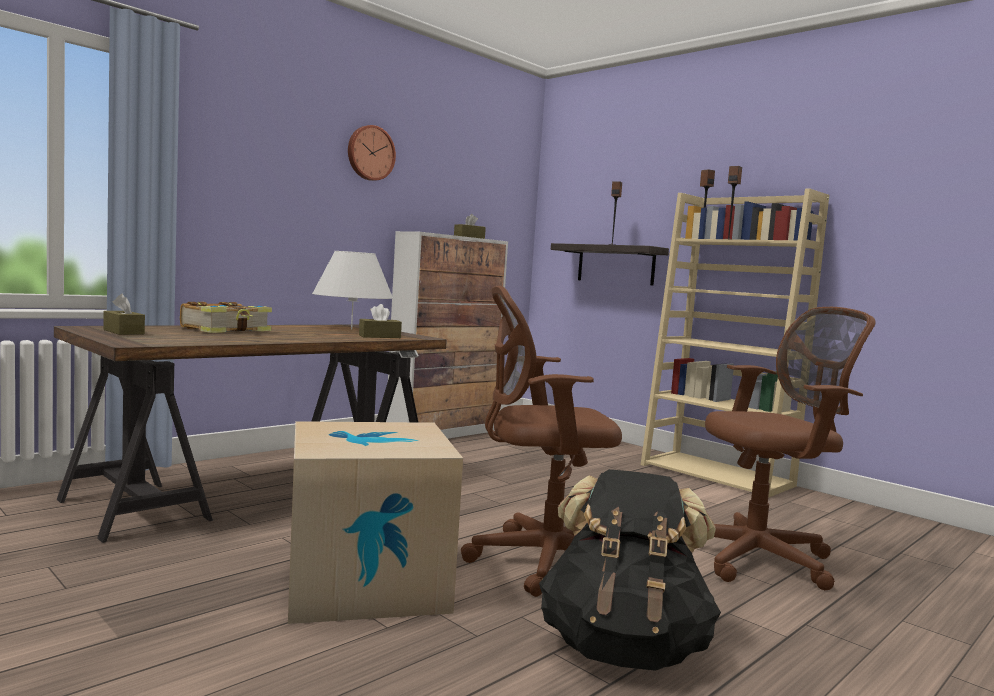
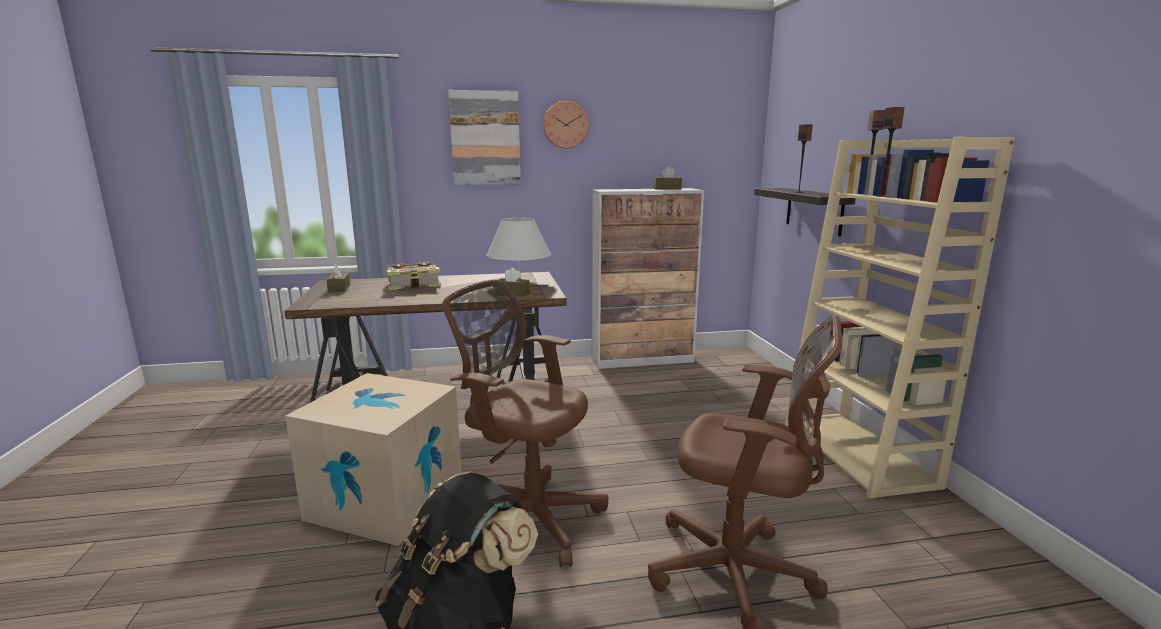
camera: 35 degrees right, 10 degrees up
none -> picture [448,90,521,185]

